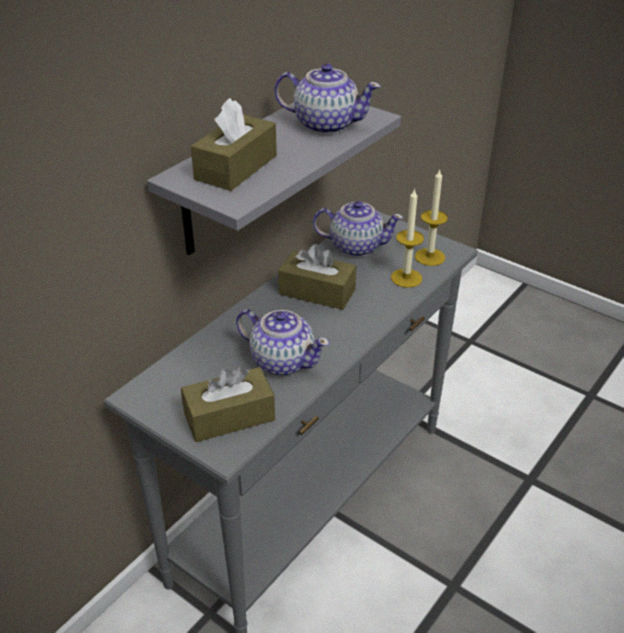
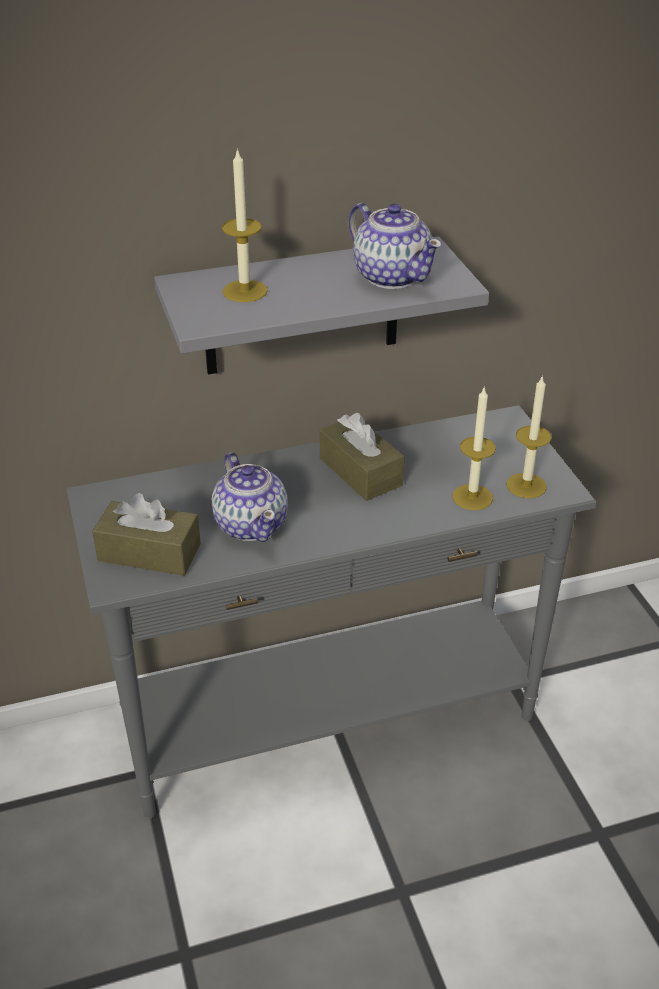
camera: 35 degrees right, 0 degrees up
brown tissue box [191,98,277,191] -> candle [222,148,268,302]
teapot [313,201,403,257] -> none

